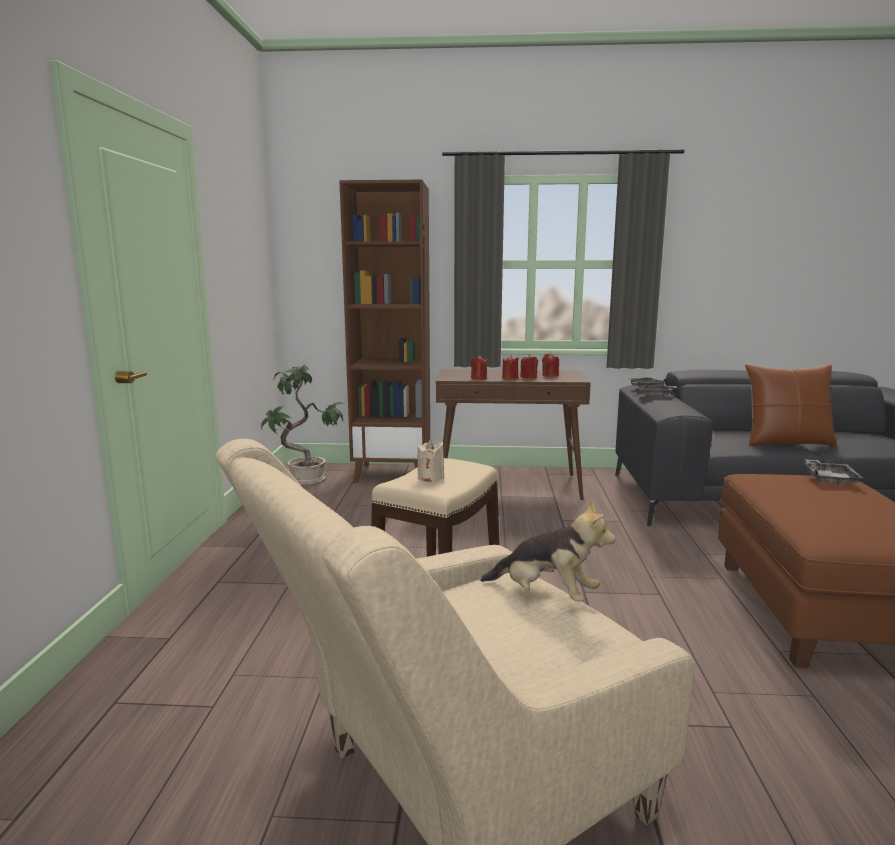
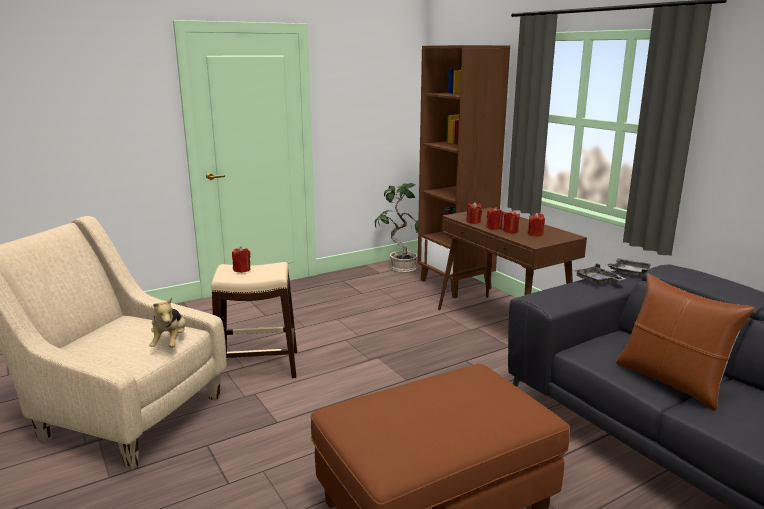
camera: 55 degrees right, 5 degrees up
beige candle [417,439,444,481] -> red candle [232,246,250,273]
grey tray [804,459,863,485] -> none

